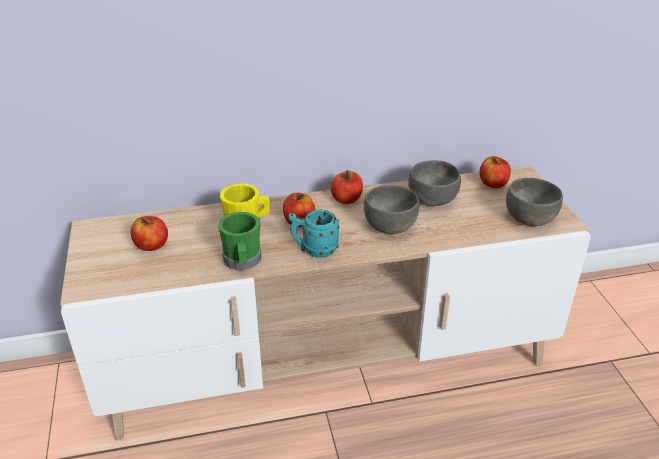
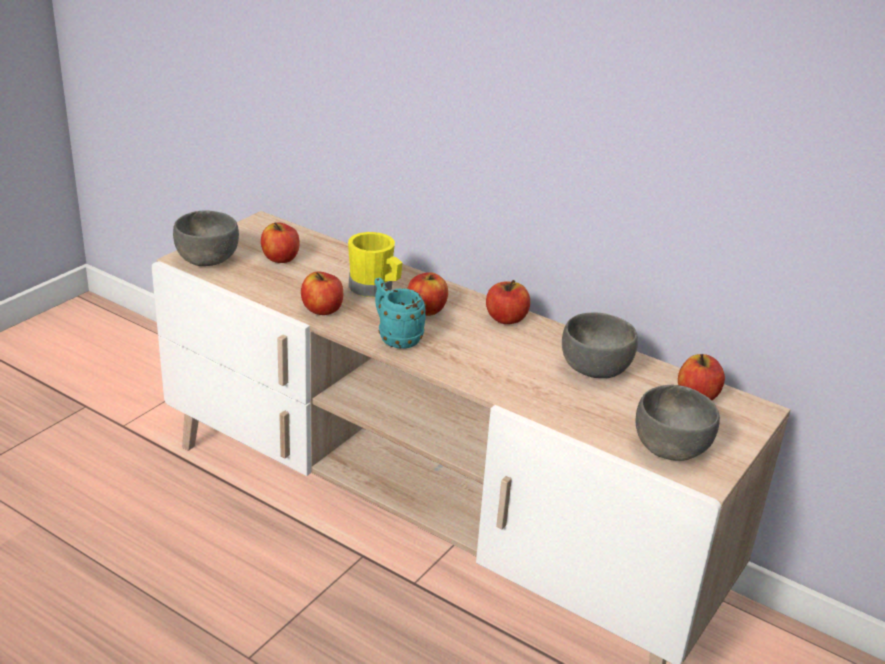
camera: 45 degrees right, 5 degrees down
green mug [218,212,262,270] -> apple [301,271,343,315]
grey bowl [364,185,419,234] -> grey bowl moved to [173,210,239,266]

